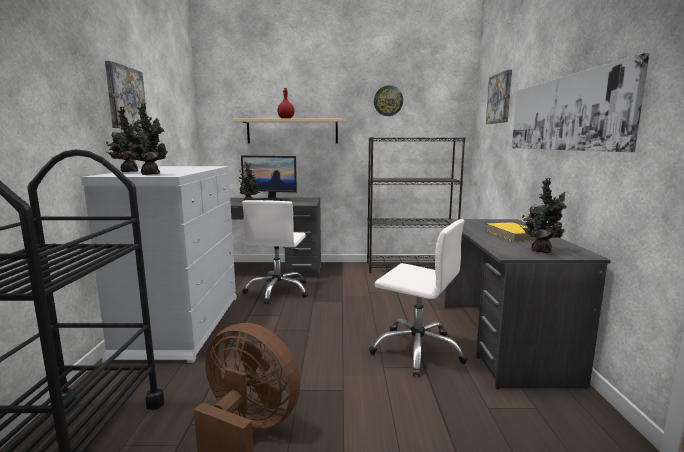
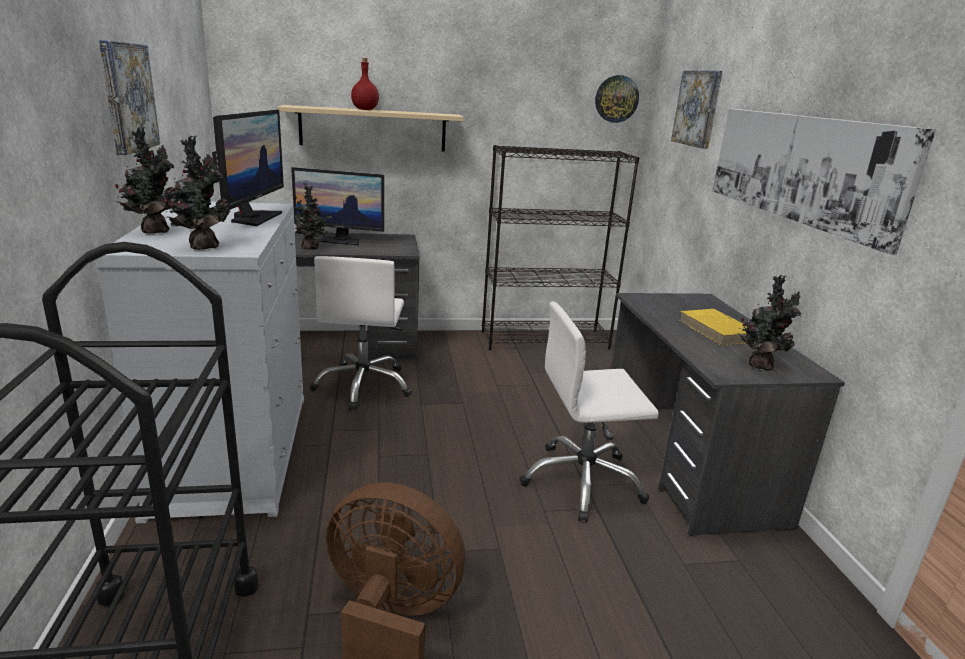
camera: 10 degrees left, 10 degrees up
white office chair [369,219,468,377] -> white office chair turned 150 degrees clockwise [519,302,659,522]
wall clock [374,86,403,116] -> wall clock moved to [595,75,639,123]
none -> monitor [212,110,284,226]

